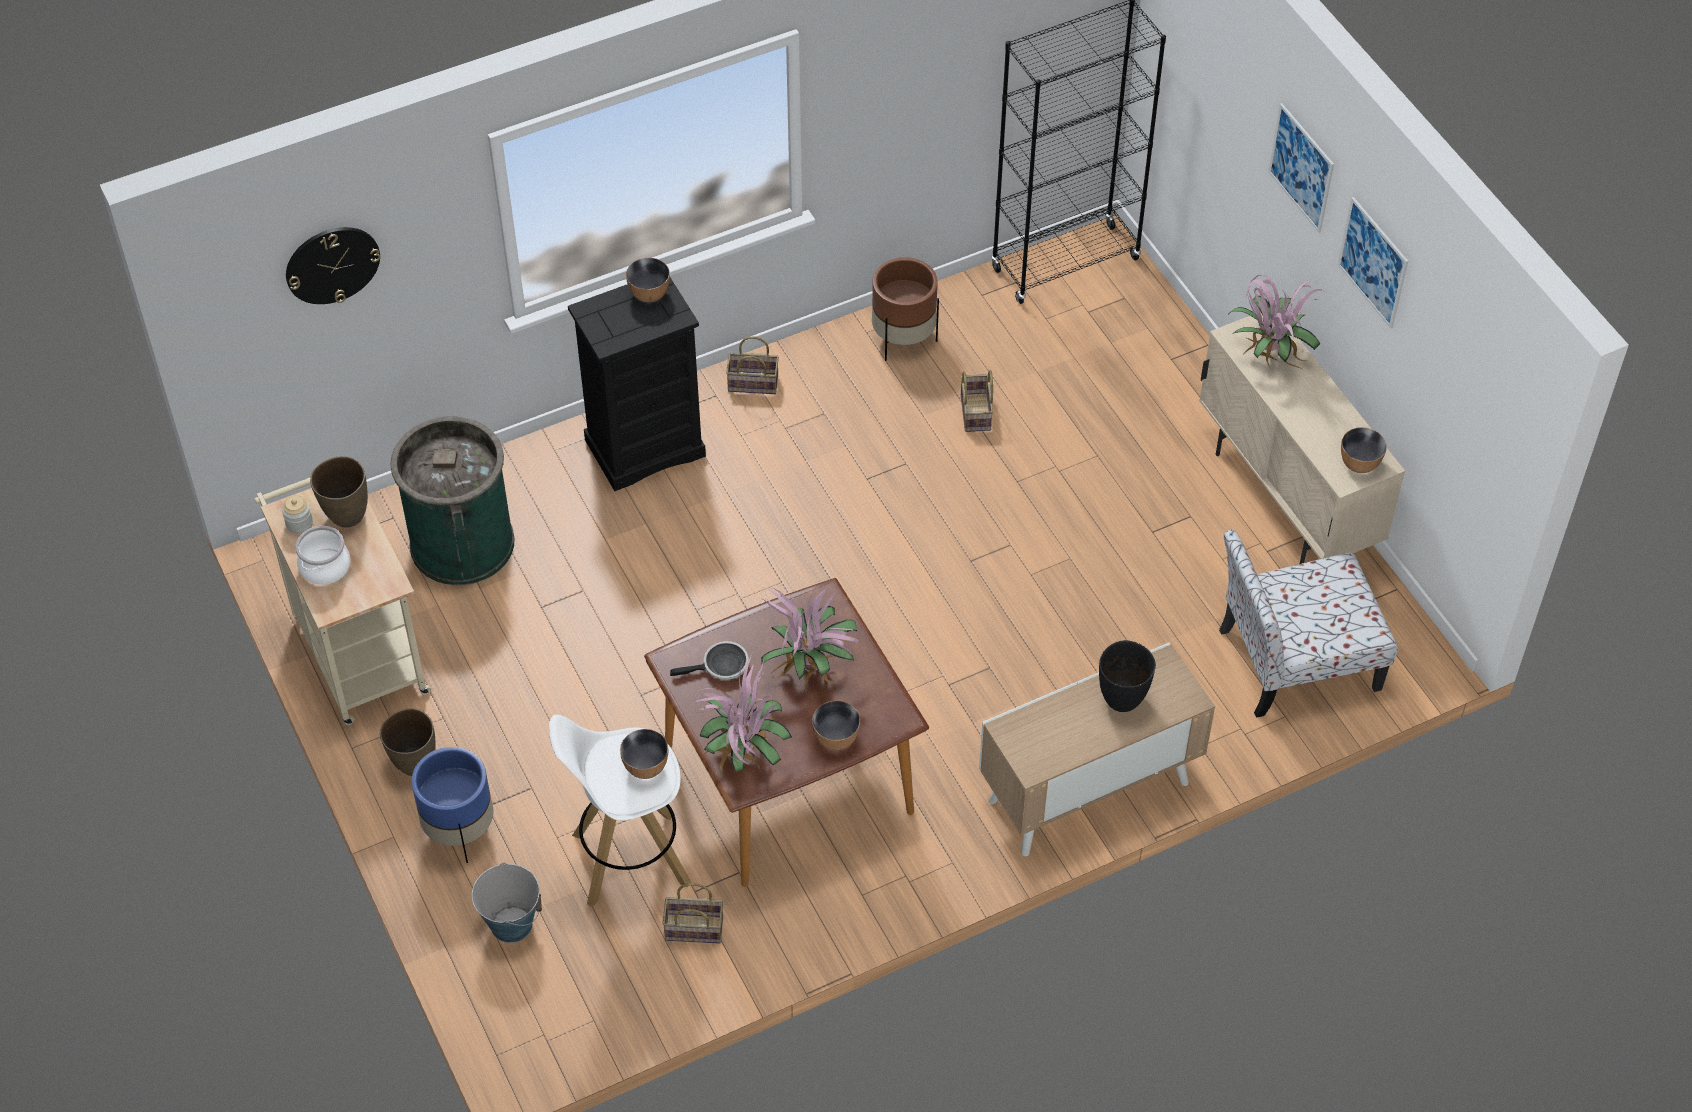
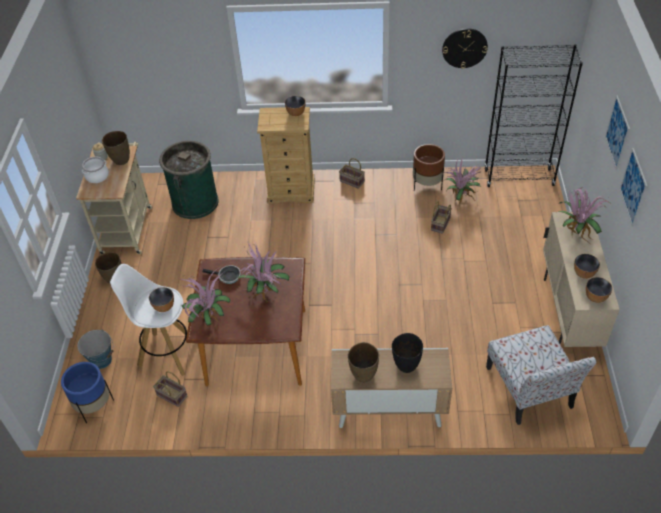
camera: 30 degrees right, 5 degrees down
wall clock [286,227,381,304] -> wall clock moved to [442,28,488,69]
blue planter [412,747,493,863] -> blue planter moved to [61,362,114,423]
black dresser [568,278,706,491] -> beige dresser [257,107,315,204]
bowl [812,701,860,750] -> bowl moved to [574,254,600,279]
chair [1219,529,1398,718] -> chair turned 120 degrees counterclockwise [486,325,596,425]
none -> brown vase [348,342,379,382]
none -> potted plant [444,157,481,209]

